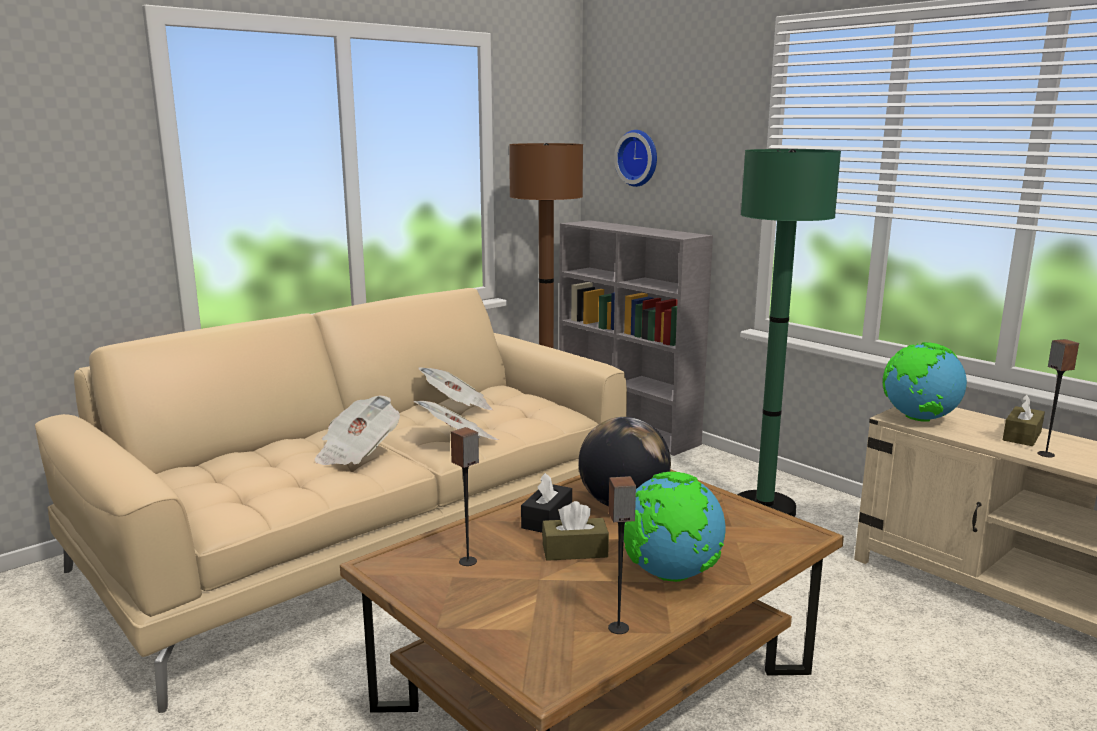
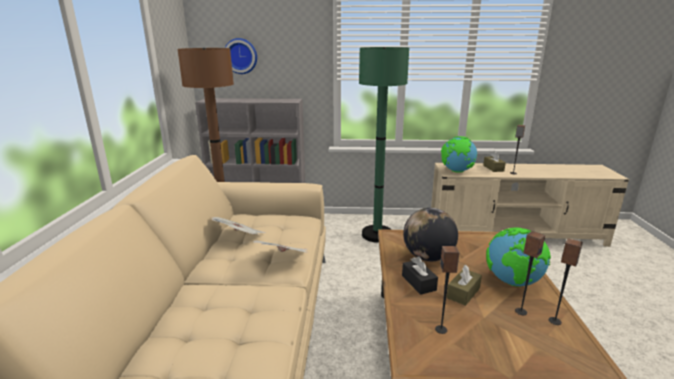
camera: 45 degrees left, 5 degrees up
newspaper [314,395,400,465] -> none
none -> speaker [515,231,545,315]

